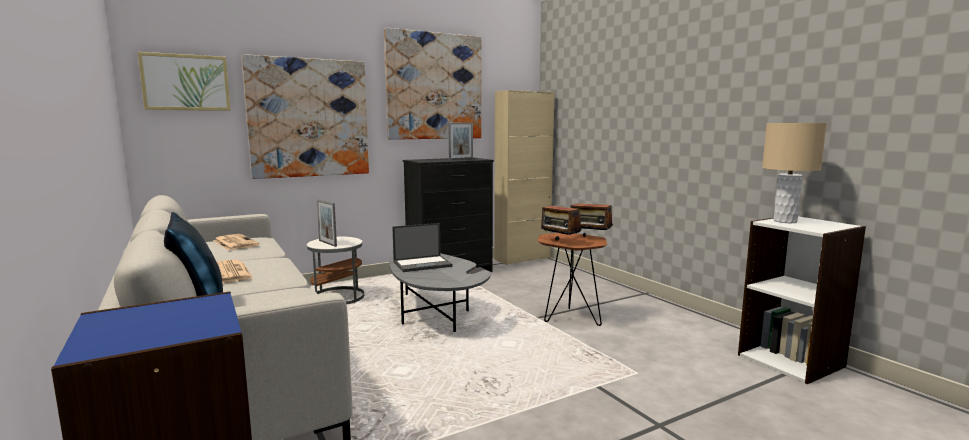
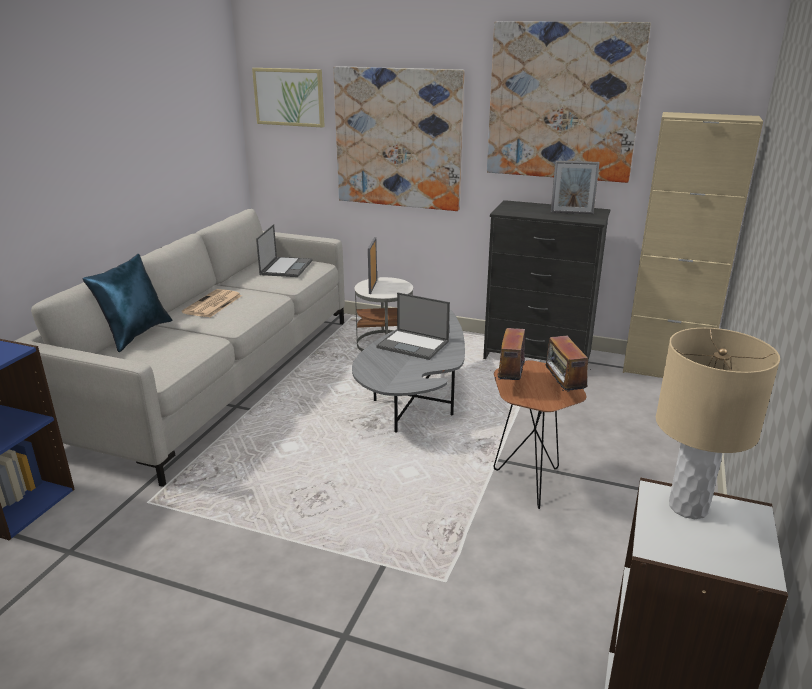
camera: 50 degrees right, 15 degrees up
newspaper [213,234,259,250] -> laptop [256,224,312,277]

